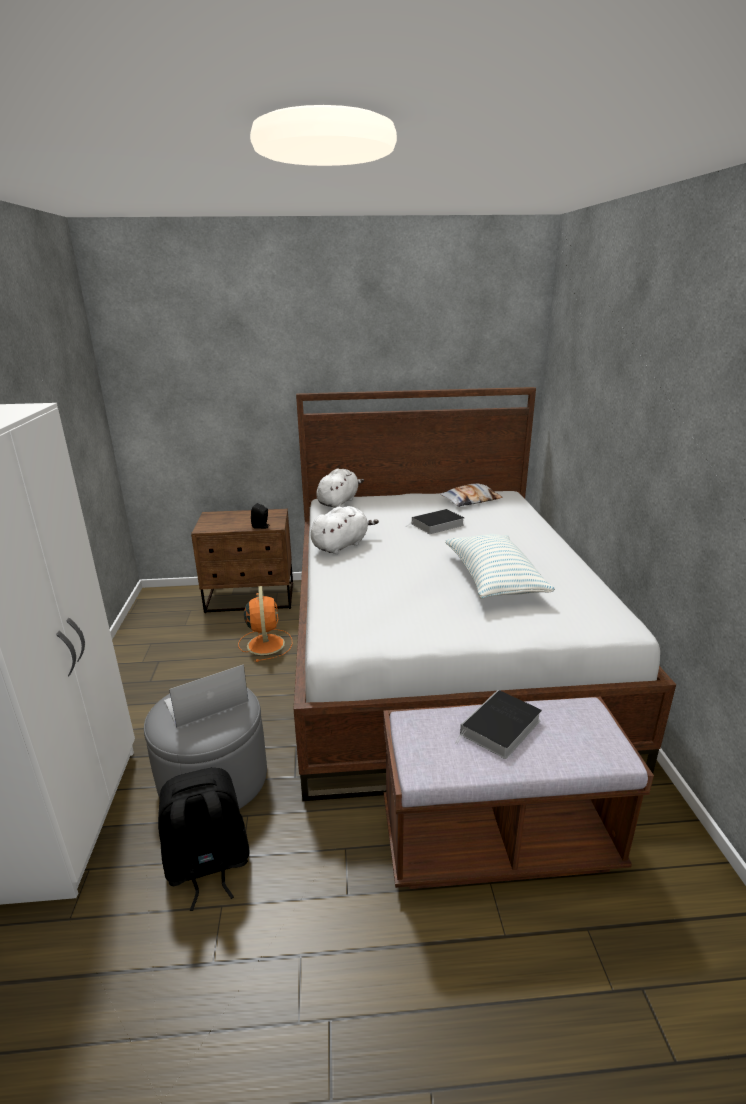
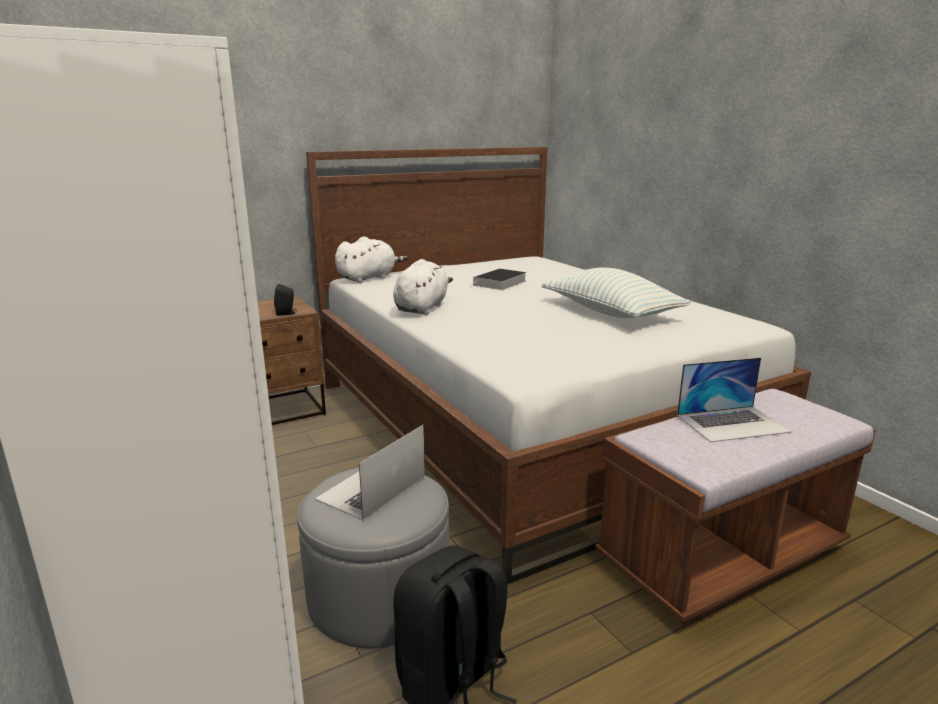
camera: 25 degrees left, 5 degrees down
orange fan [238,586,293,662] -> none
white plush toy [316,468,364,507] -> white plush toy turned 45 degrees clockwise [335,237,408,283]
pillow [439,484,503,507] -> none
book [455,690,542,759] -> laptop [677,357,792,442]

